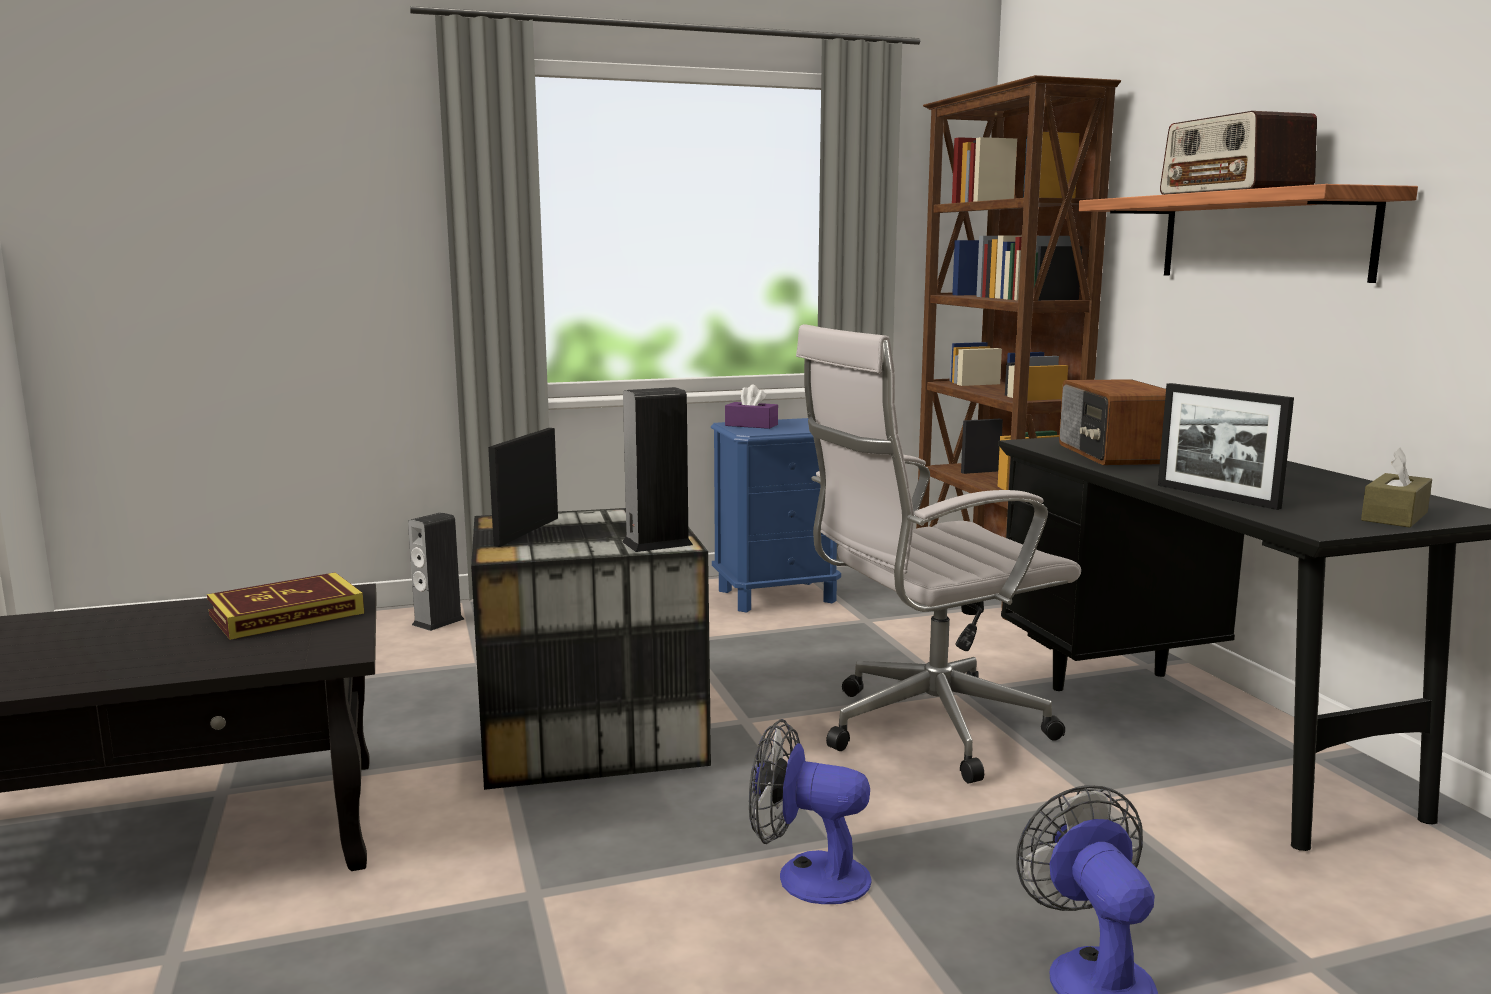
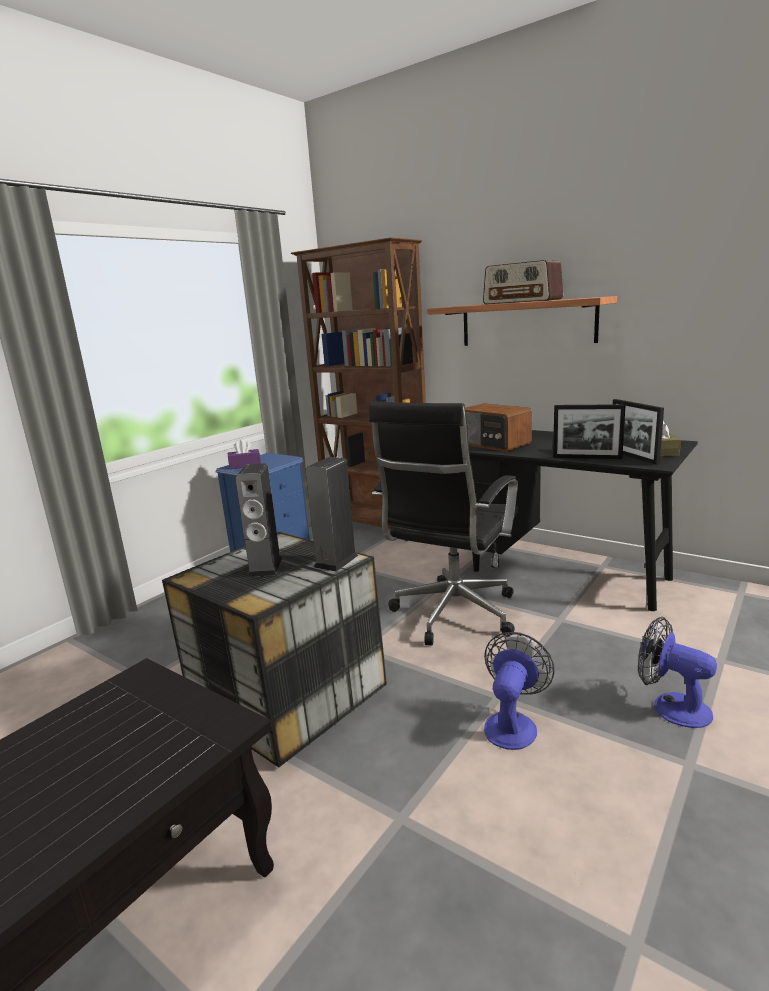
camera: 35 degrees left, 5 degrees up
book [207,572,364,640] -> none
speaker [408,512,464,631] -> speaker moved to [235,463,282,577]
picture frame [488,428,558,547] -> picture frame moved to [613,399,664,465]
fan [749,719,871,904] -> fan turned 135 degrees clockwise [484,632,555,750]
white office chair [796,324,1081,783] -> black office chair [369,401,518,645]

